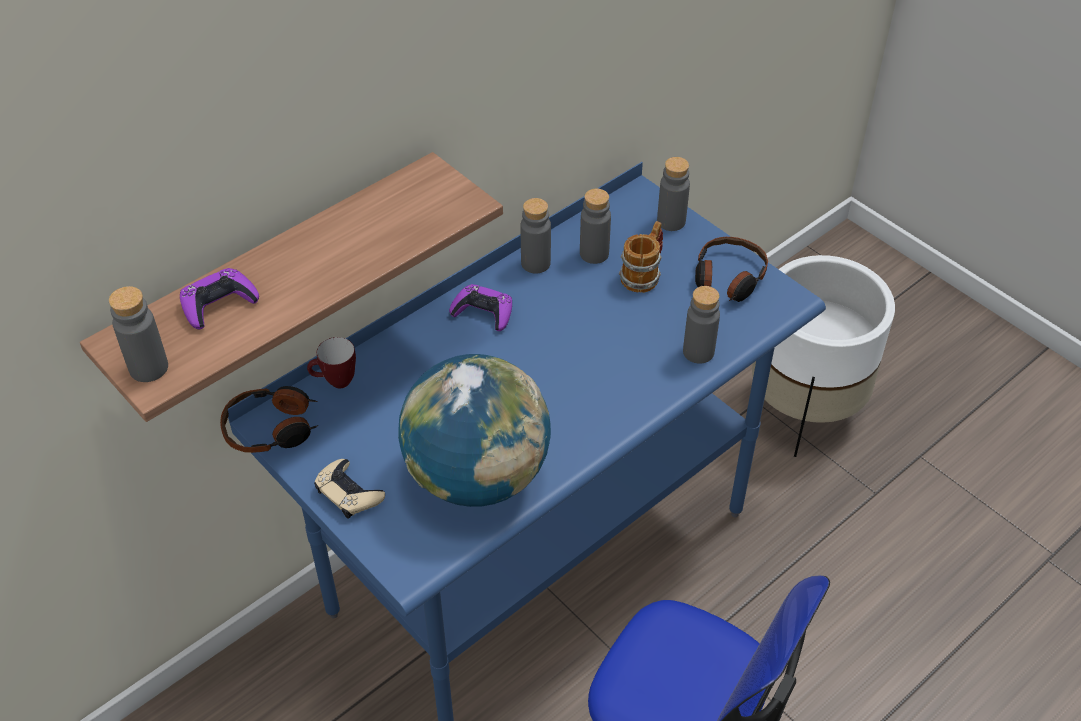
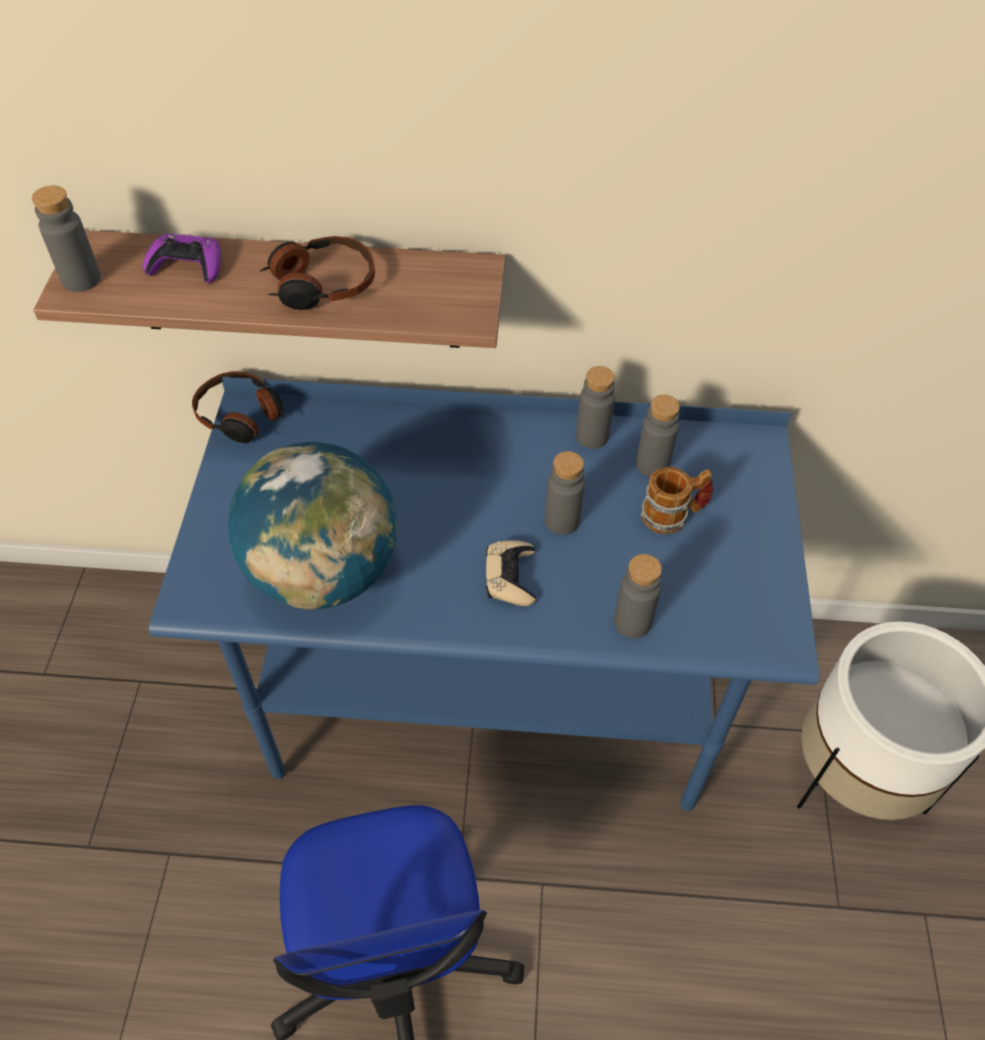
camera: 45 degrees right, 5 degrees up
mug [307,337,356,389] -> none
beige game controller [314,459,385,519] -> beige game controller moved to [486,540,536,606]
purple game controller [449,284,512,331] -> none
grey bottle [657,157,690,231] -> grey bottle moved to [545,451,585,535]
headphones [695,237,768,302] -> headphones moved to [260,236,375,310]

